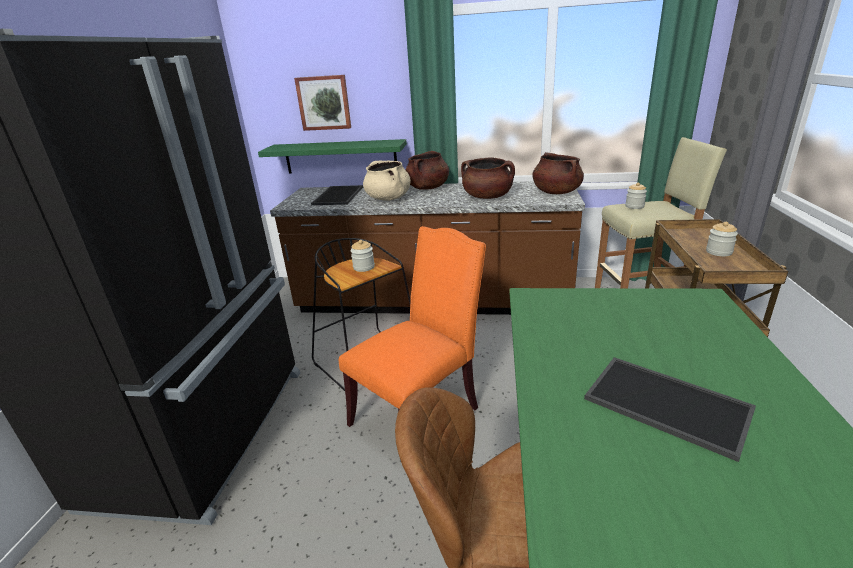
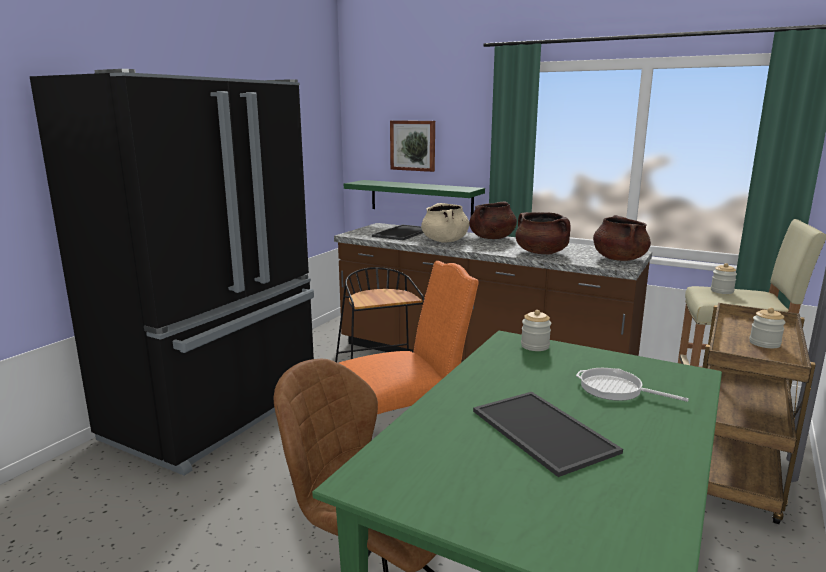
camera: 20 degrees right, 10 degrees down
jar [351,240,375,272] -> jar moved to [521,310,551,351]
none -> frying pan [576,368,689,402]

